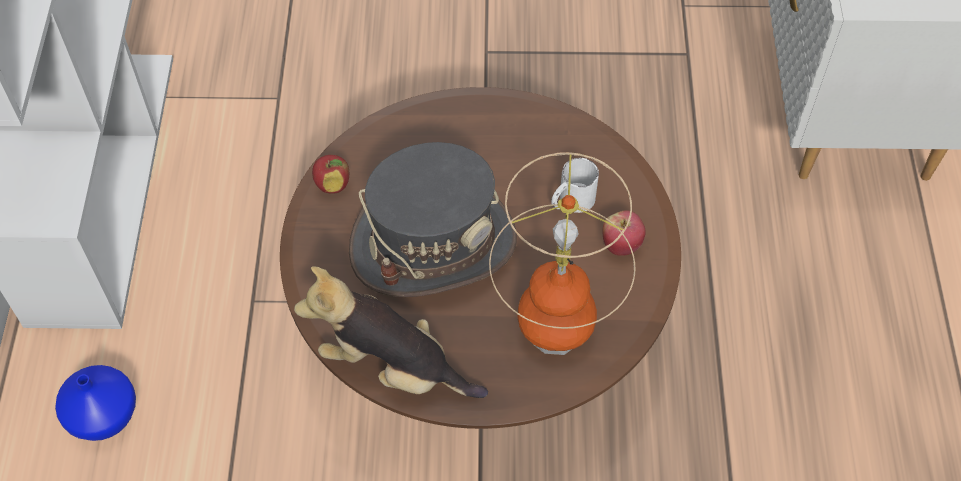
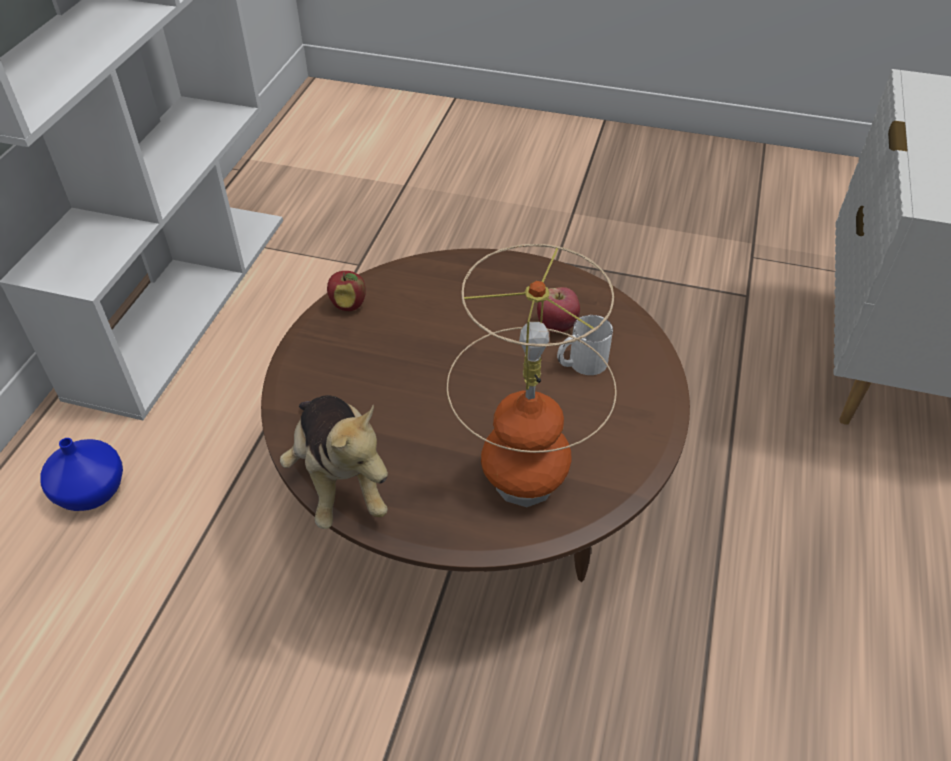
camera: 15 degrees right, 10 degrees down
plush toy [294,266,488,398] -> plush toy turned 150 degrees counterclockwise [280,395,388,529]
grey hat [349,142,517,297] -> none
apple [603,210,646,256] -> apple moved to [537,287,580,333]

